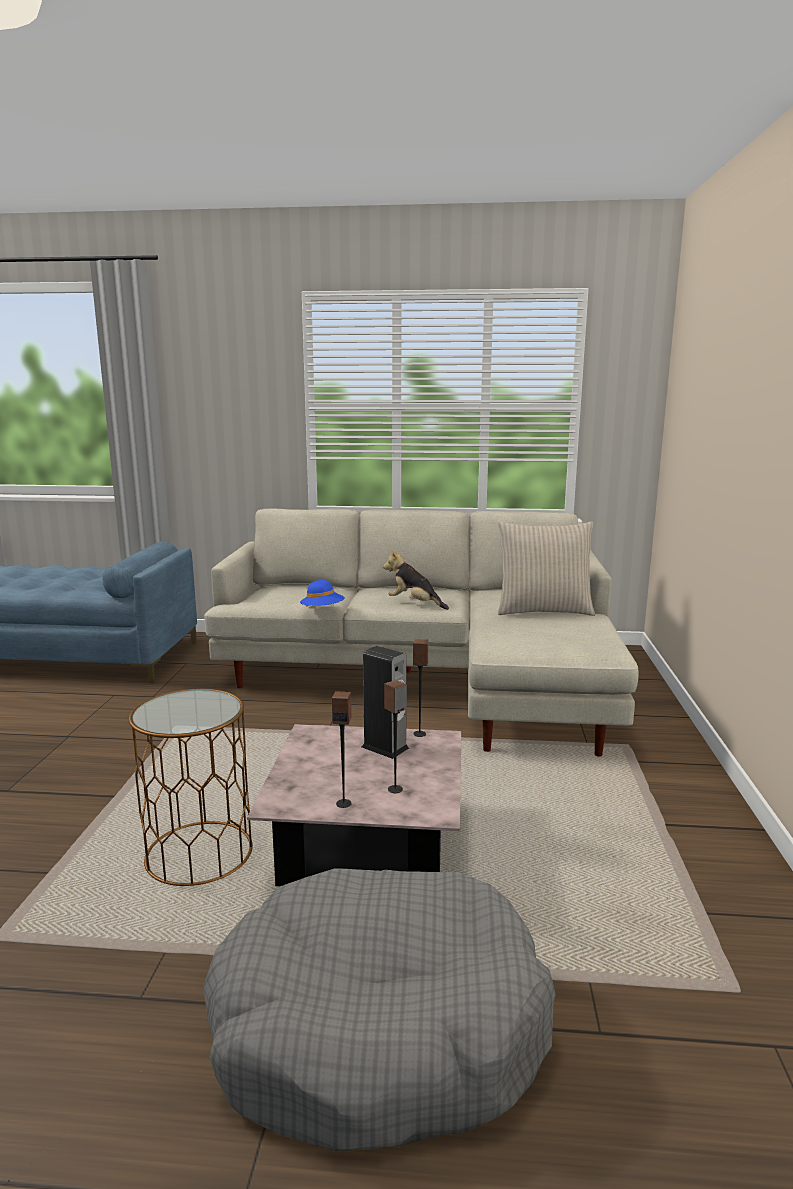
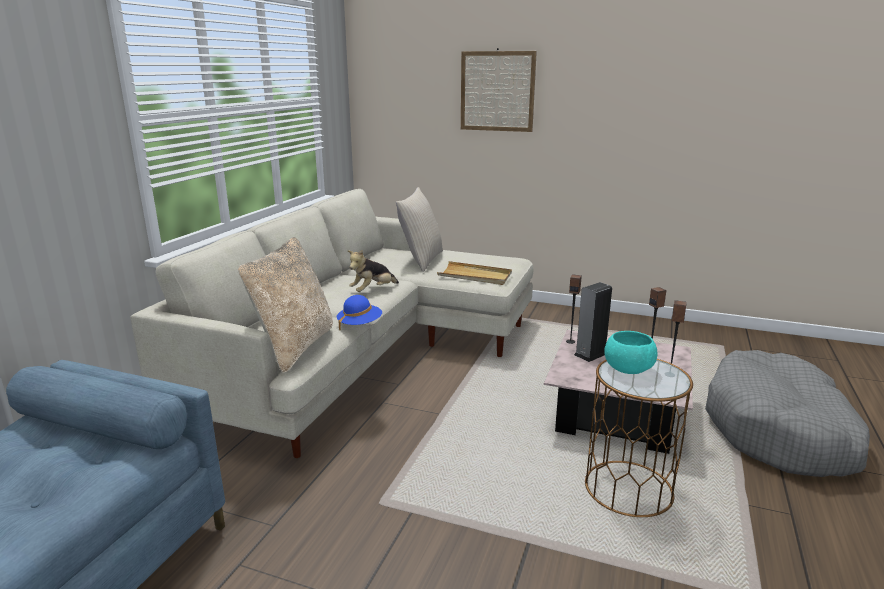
camera: 75 degrees left, 5 degrees up
none -> beige pillow [238,237,333,372]
none -> beige tray [437,261,512,285]
none -> picture [461,48,537,132]
none -> turquoise bowl [604,331,658,374]

